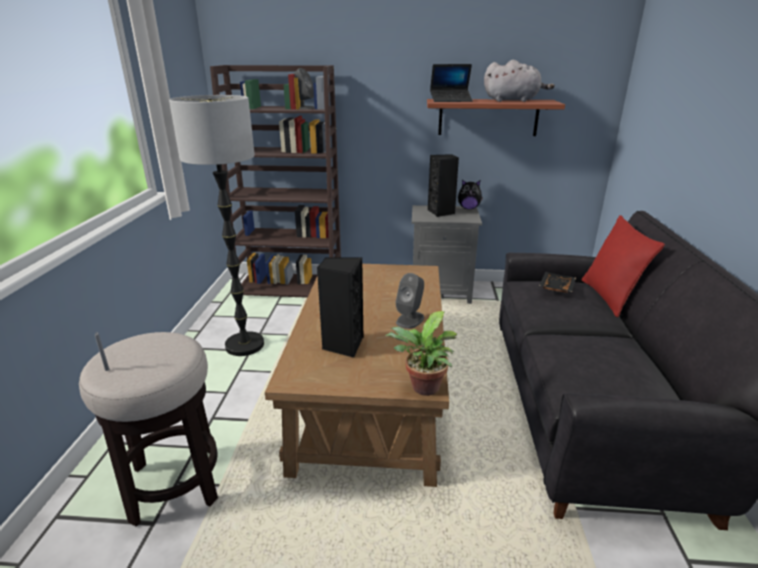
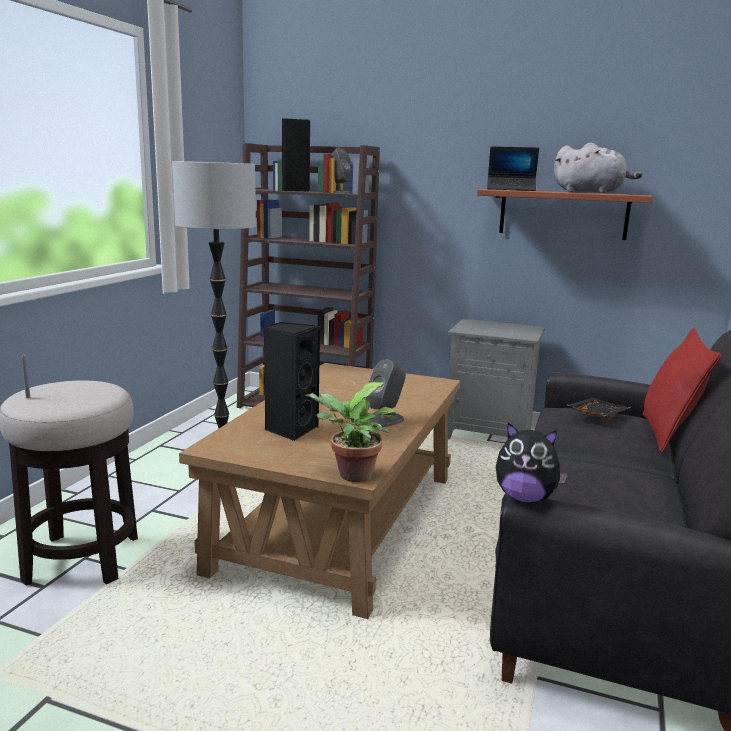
camera: 15 degrees right, 10 degrees down
black speaker [428,154,459,217] -> black speaker moved to [282,118,310,191]
plush toy [458,179,483,209] -> plush toy moved to [496,422,568,503]

